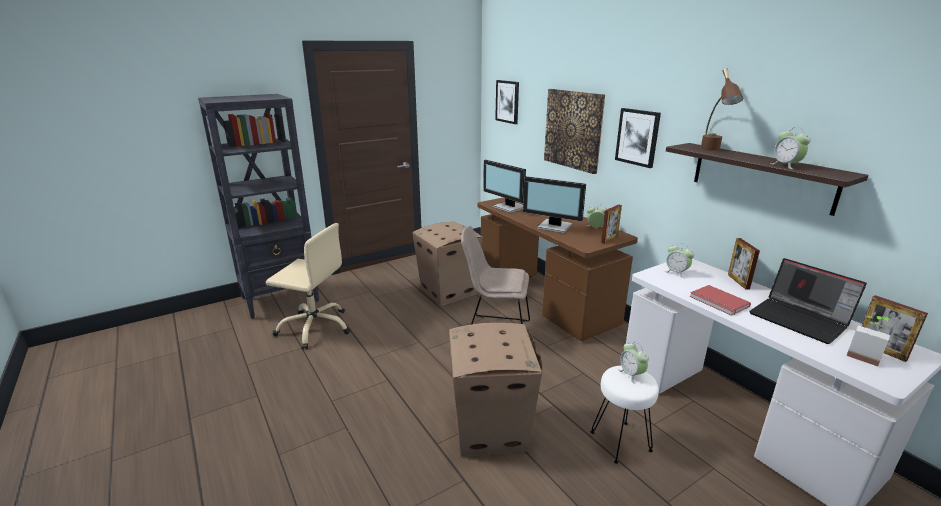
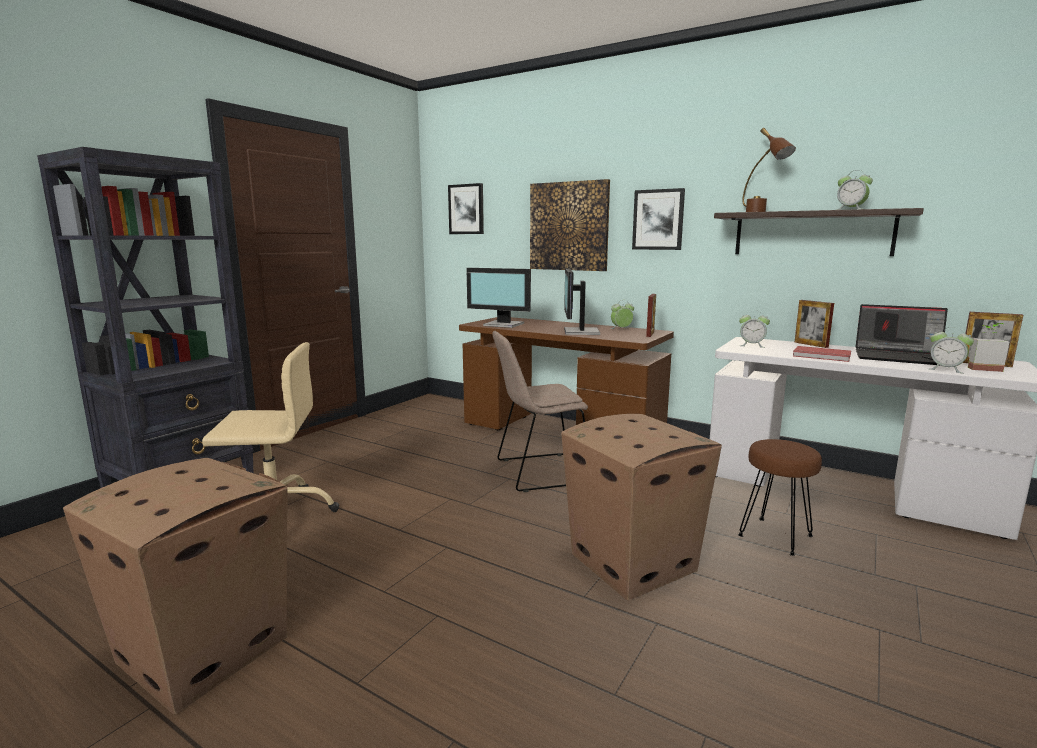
camera: 25 degrees left, 10 degrees down
cardboard box [412,222,483,306] -> cardboard box moved to [63,458,288,714]
monitor [523,176,586,233] -> monitor turned 90 degrees clockwise [564,268,600,335]
white stool [591,366,659,464] -> brown stool [738,439,822,556]
alarm clock [618,342,649,384] -> alarm clock moved to [930,327,974,374]

